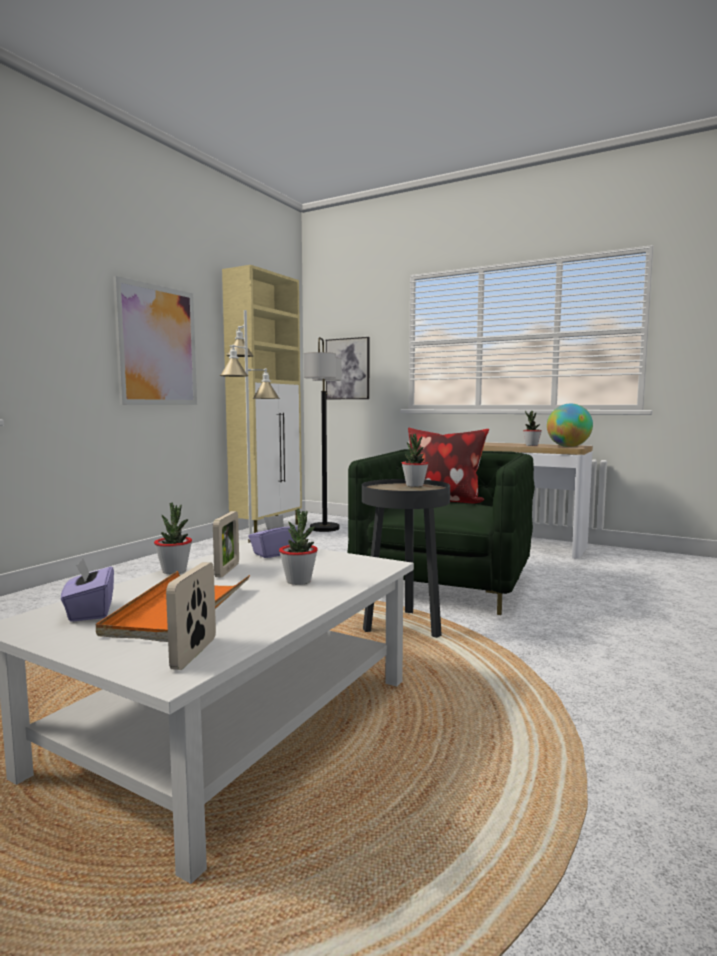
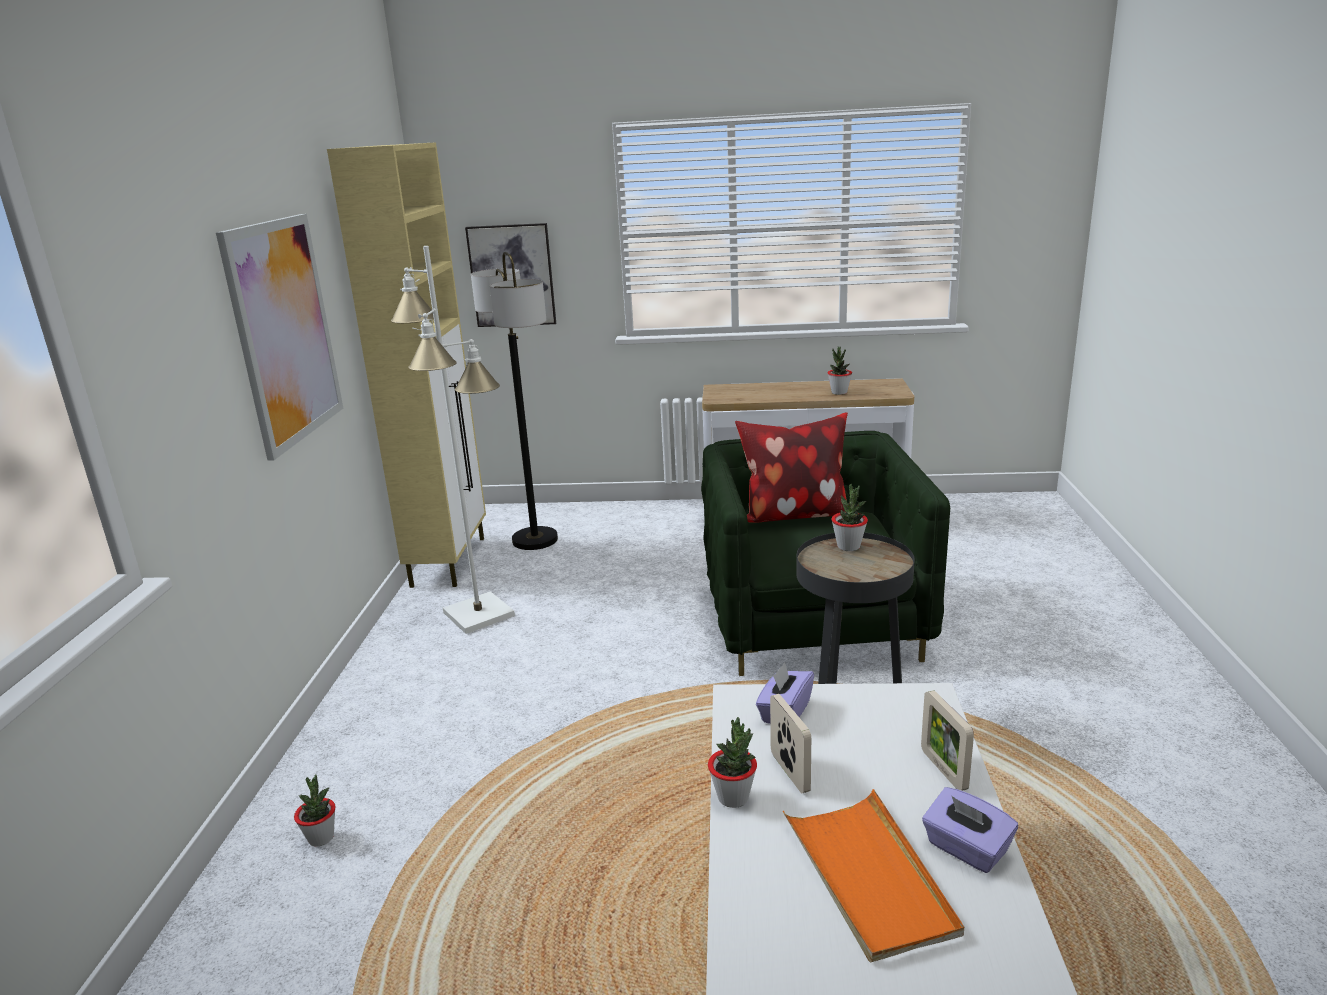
camera: 25 degrees left, 15 degrees up
purple tissue box [61,558,114,622] -> purple tissue box moved to [922,787,1018,873]
picture frame [166,562,216,670] -> picture frame moved to [921,690,974,791]
potted plant [279,508,318,585] -> potted plant moved to [294,774,336,846]
globe [547,404,593,447] -> none

